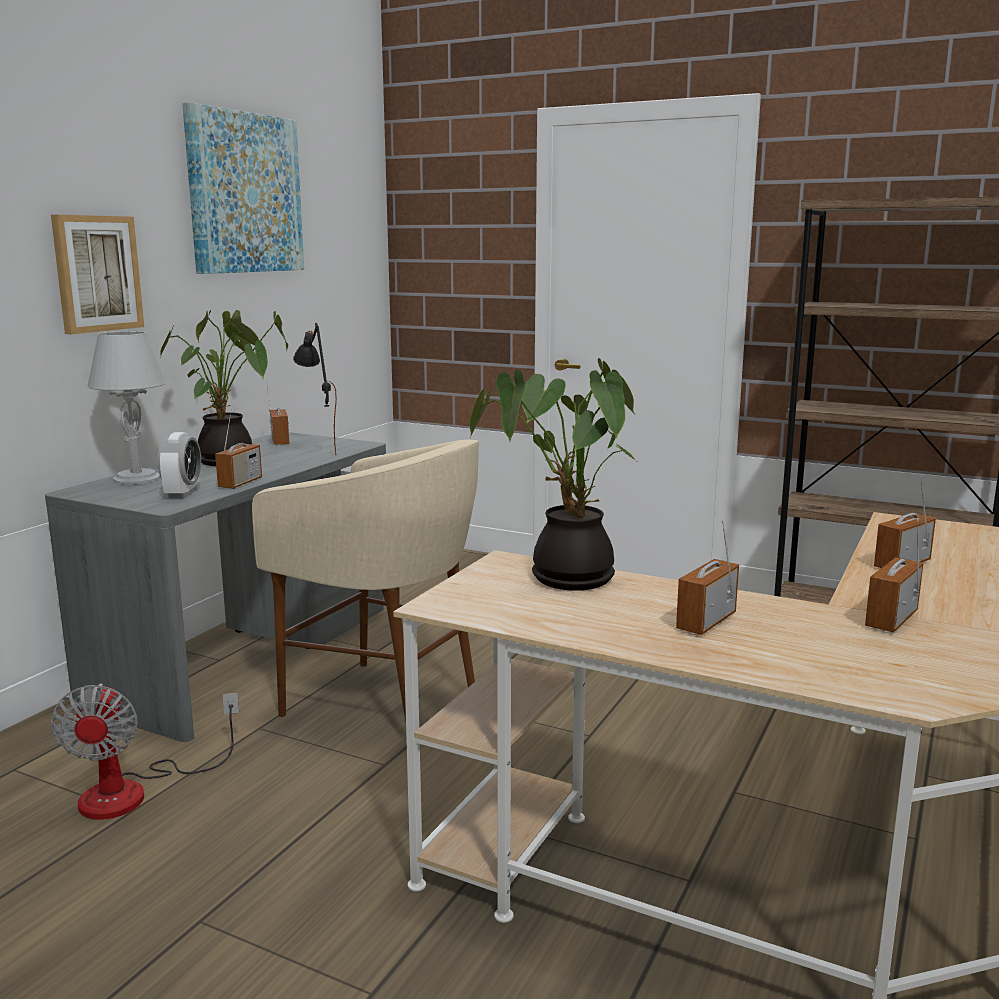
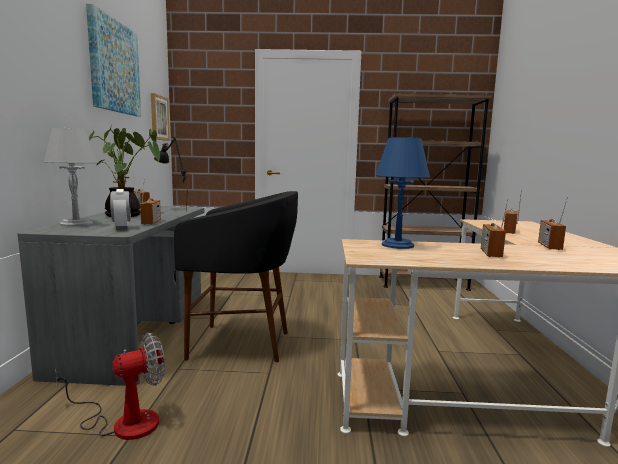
camera: 25 degrees left, 5 degrees down
fan [50,683,239,820] -> fan turned 90 degrees counterclockwise [55,333,165,440]
picture [51,215,144,334] -> picture moved to [151,93,170,141]
beige stool [252,440,479,722] -> black stool [174,191,298,362]
potted plant [470,358,636,591] -> blue table lamp [375,137,430,249]

